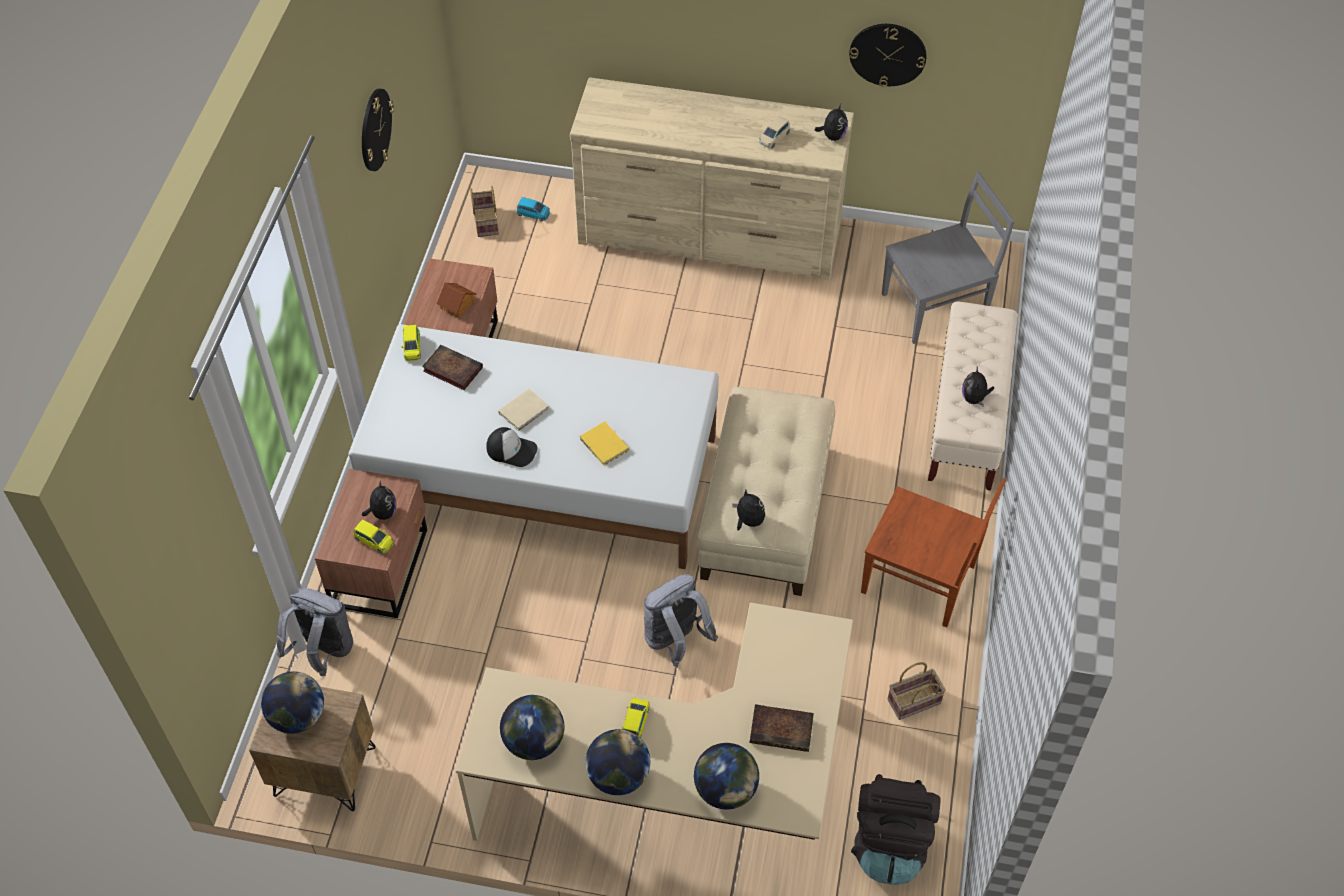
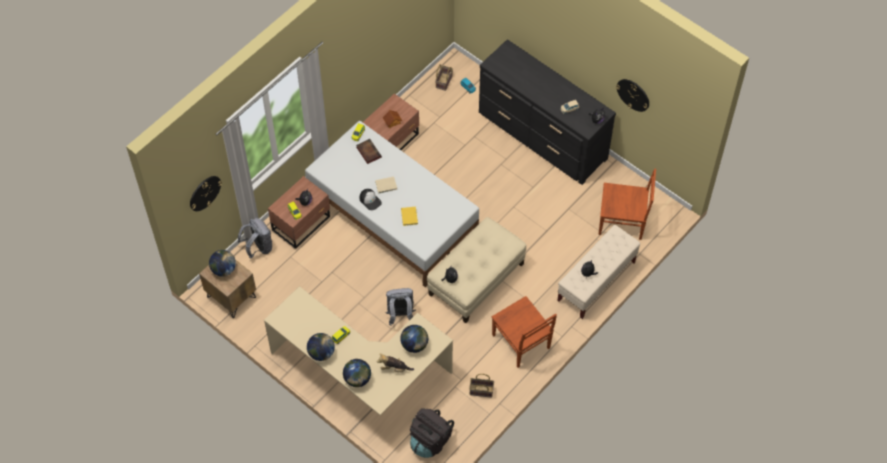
camera: 30 degrees right, 5 degrees up
wall clock [362,89,394,171] -> wall clock moved to [190,176,222,211]
globe [500,695,564,760] -> globe moved to [400,325,428,353]
beige dresser [570,77,854,280] -> black dresser [479,39,616,185]
book [750,704,814,752] -> plush toy [377,354,414,372]
grey chair [882,172,1015,344] -> brown chair [598,169,656,240]

